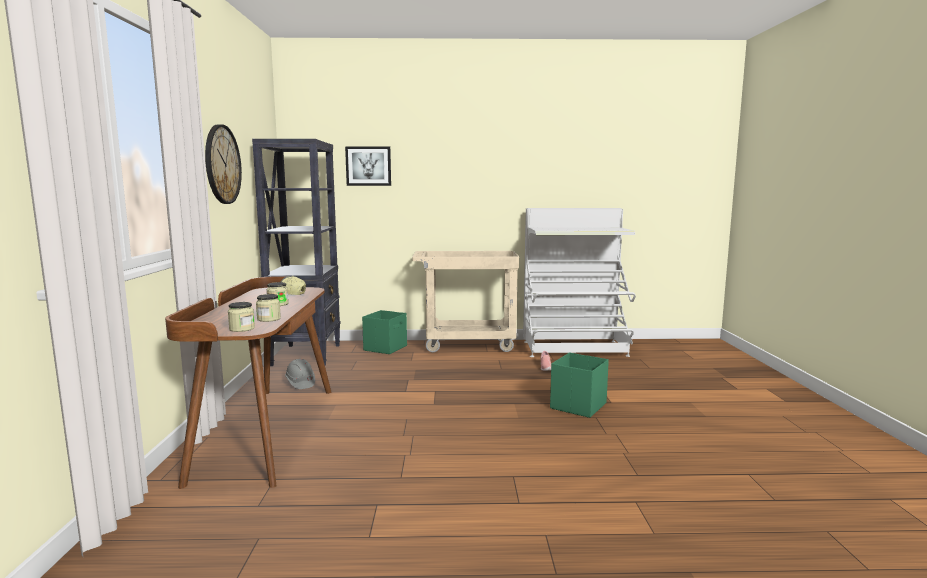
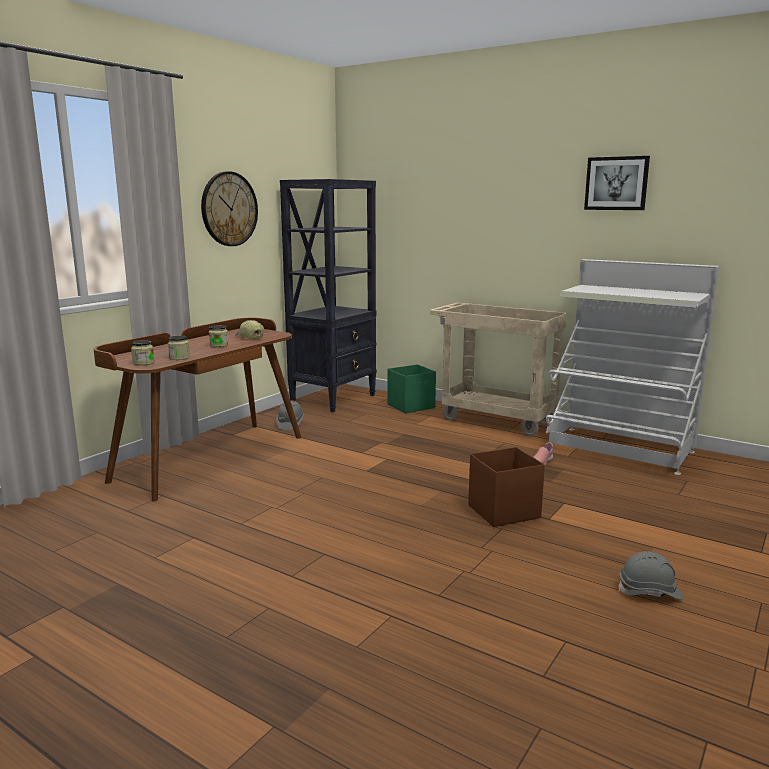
camera: 35 degrees right, 5 degrees up
picture [345,146,391,186] -> picture moved to [584,156,650,210]
green storage box [550,352,609,418] -> brown storage box [468,447,545,527]
none -> grey hard hat [618,551,683,600]

